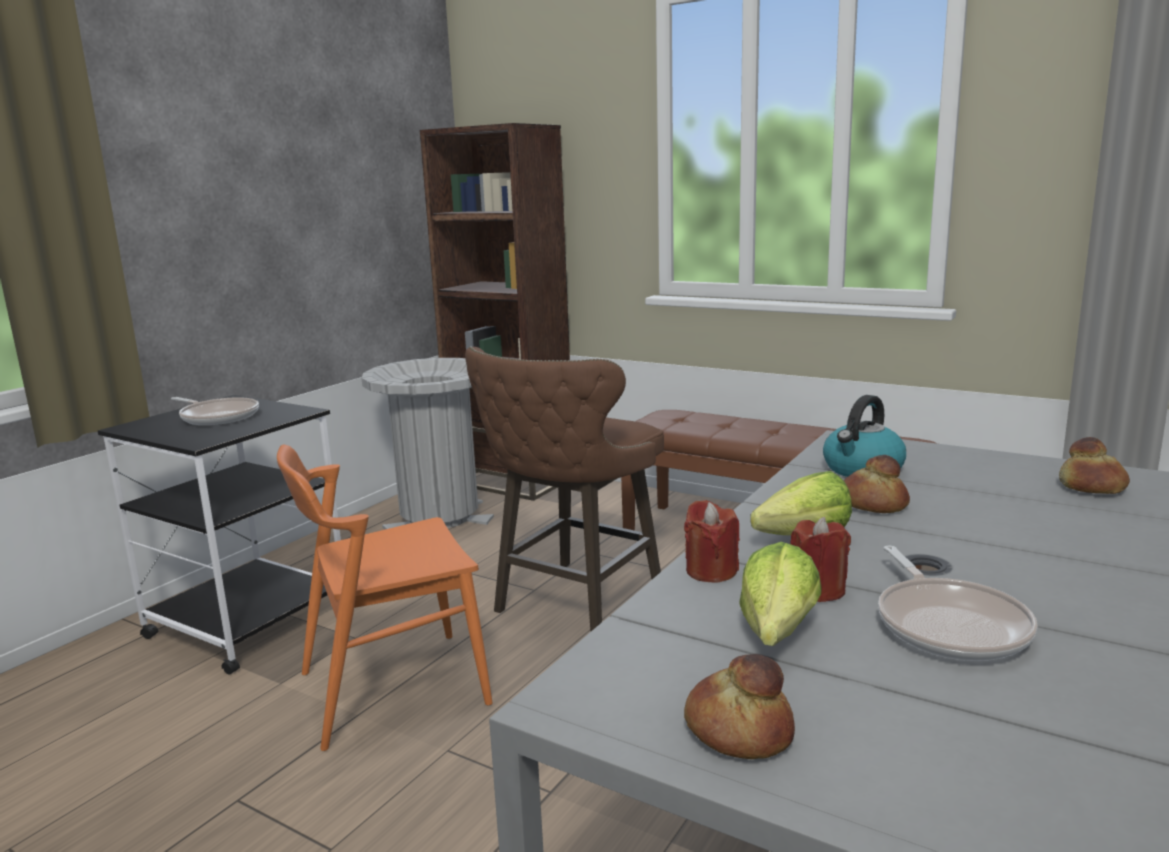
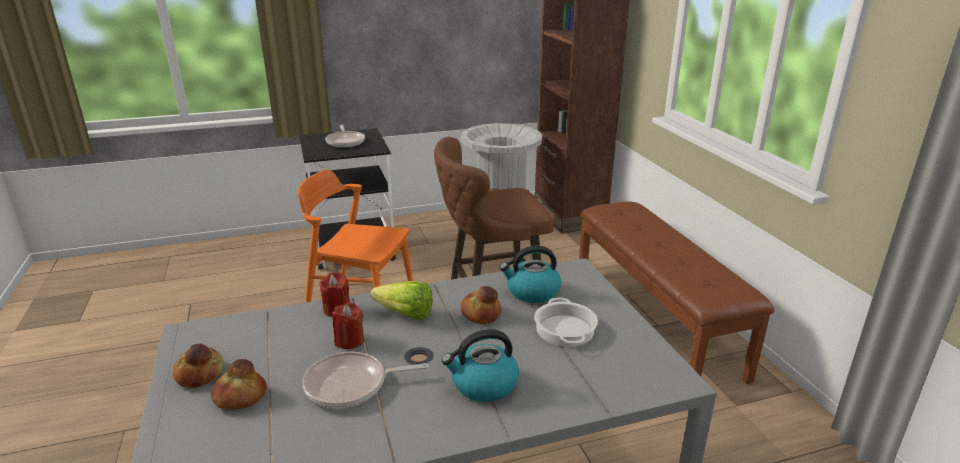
camera: 40 degrees right, 10 degrees up
lettuce [739,542,822,646] -> none
frying pan [878,546,1038,661] -> frying pan turned 45 degrees clockwise [302,352,429,408]
bread [1059,437,1130,494] -> bread moved to [211,359,267,410]
none -> kettle [442,329,519,402]
none -> cooking pot [534,298,598,346]

